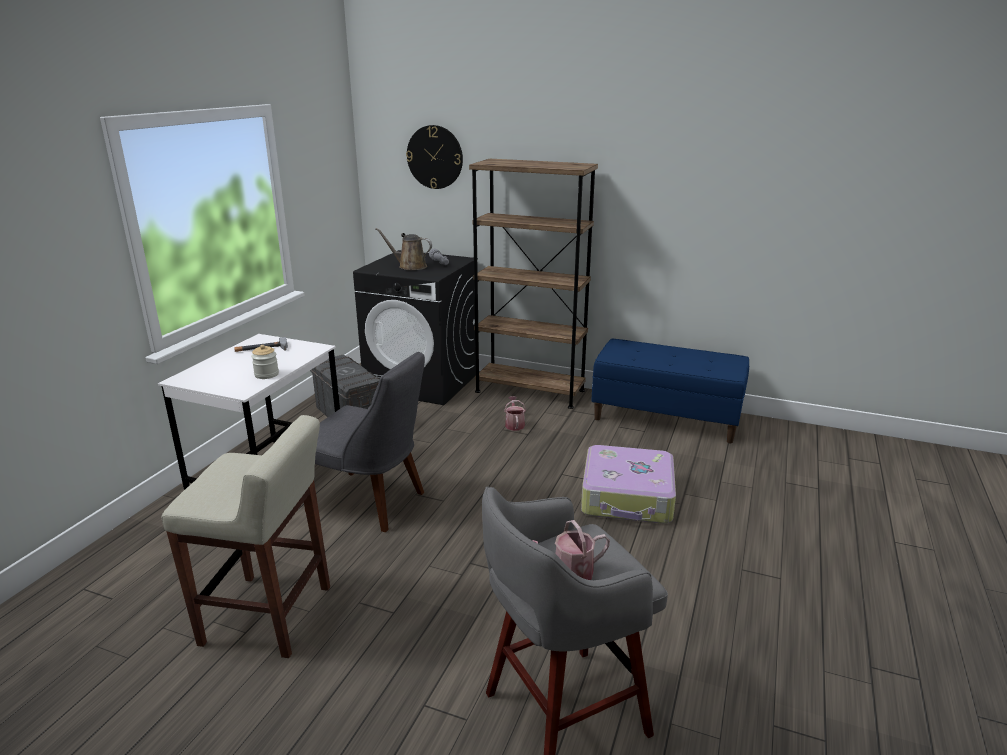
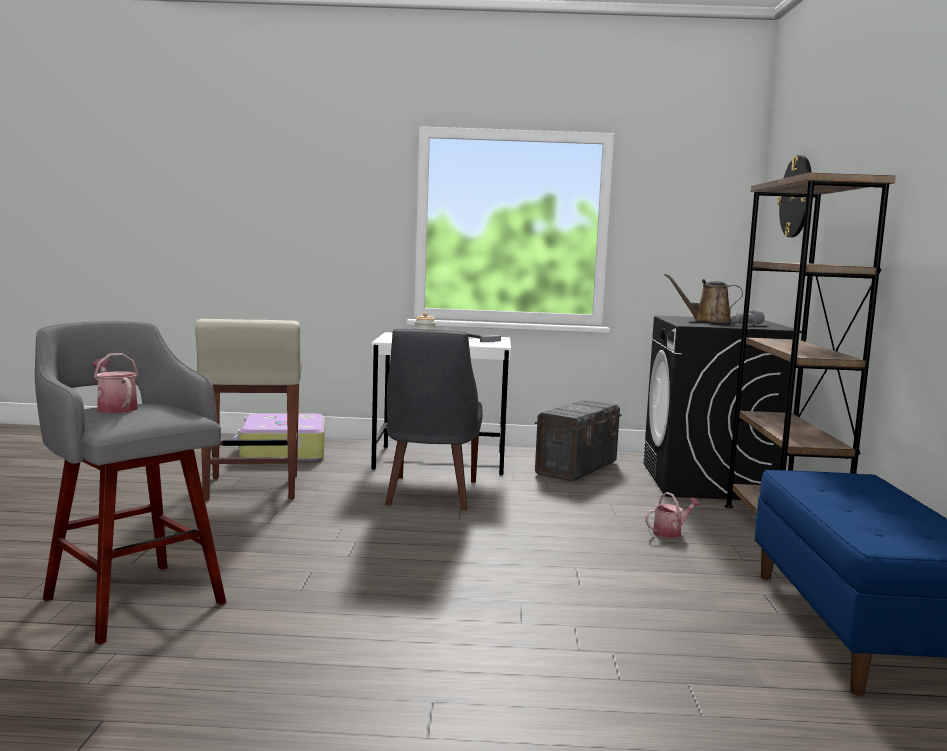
camera: 70 degrees right, 15 degrees down
brown watering can [375,228,432,270] -> brown watering can turned 75 degrees counterclockwise [664,274,743,323]
suitcase [581,445,676,523] -> suitcase moved to [232,413,325,461]

